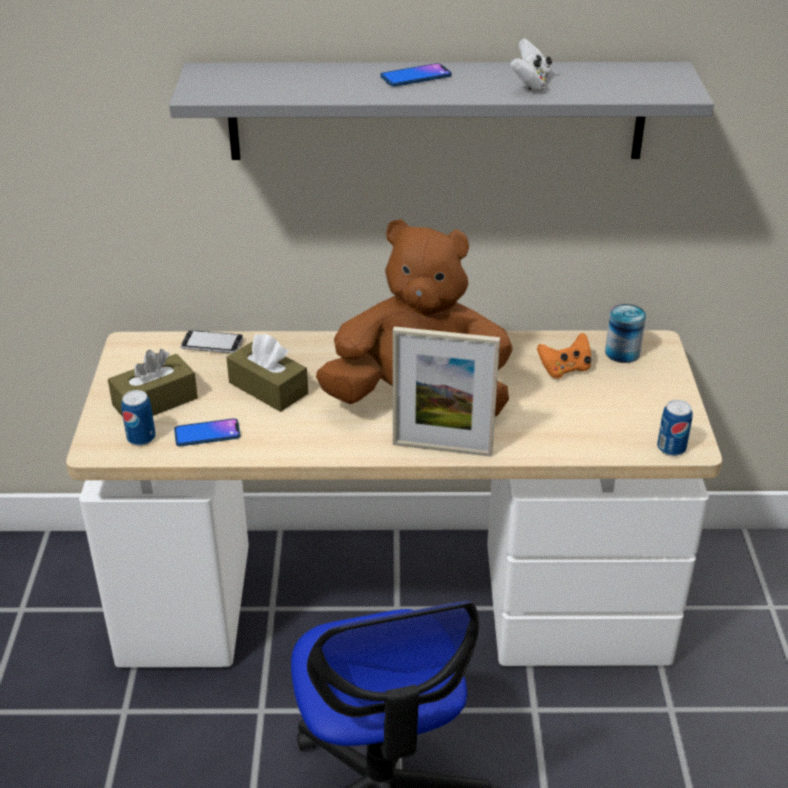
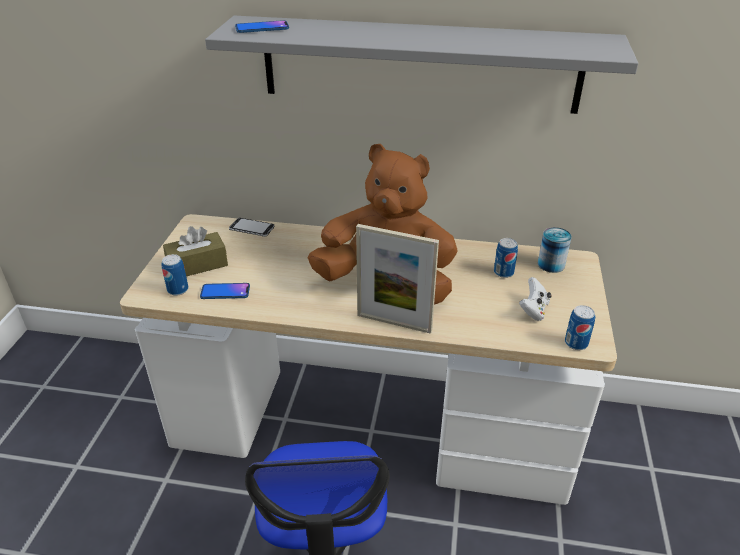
camera: 10 degrees right, 0 degrees up
brown tissue box [226,334,308,412] -> none
phone [380,63,452,87] -> phone moved to [235,20,289,33]
white game controller [510,38,552,91] -> white game controller moved to [519,277,552,321]
orange game controller [537,333,591,379] -> can [494,238,518,278]

